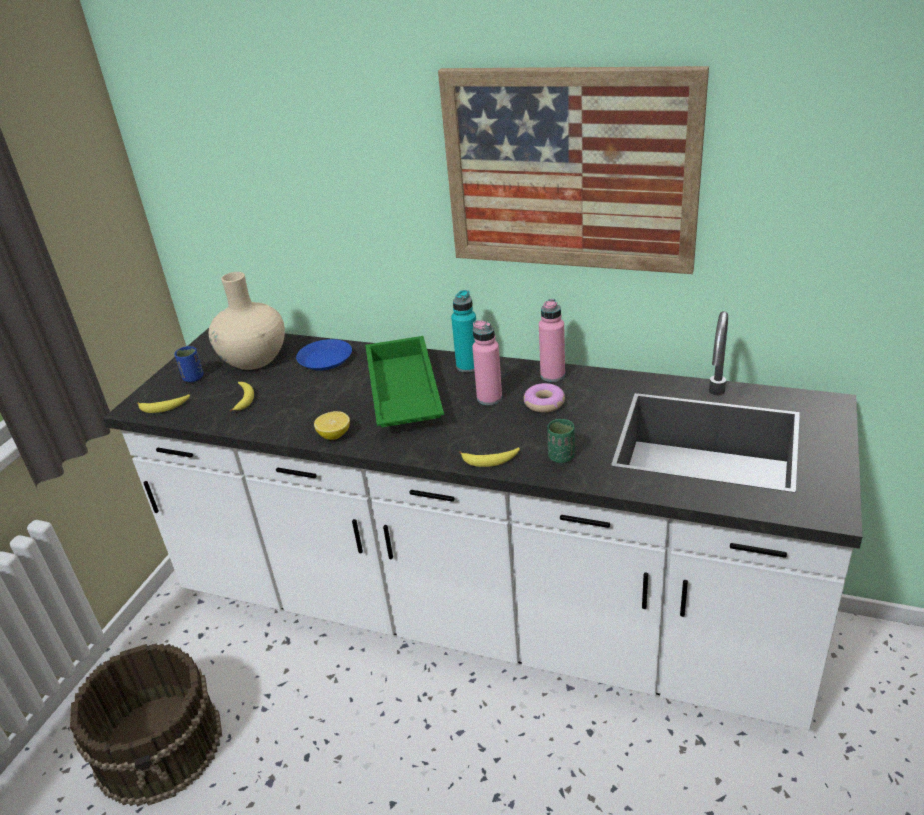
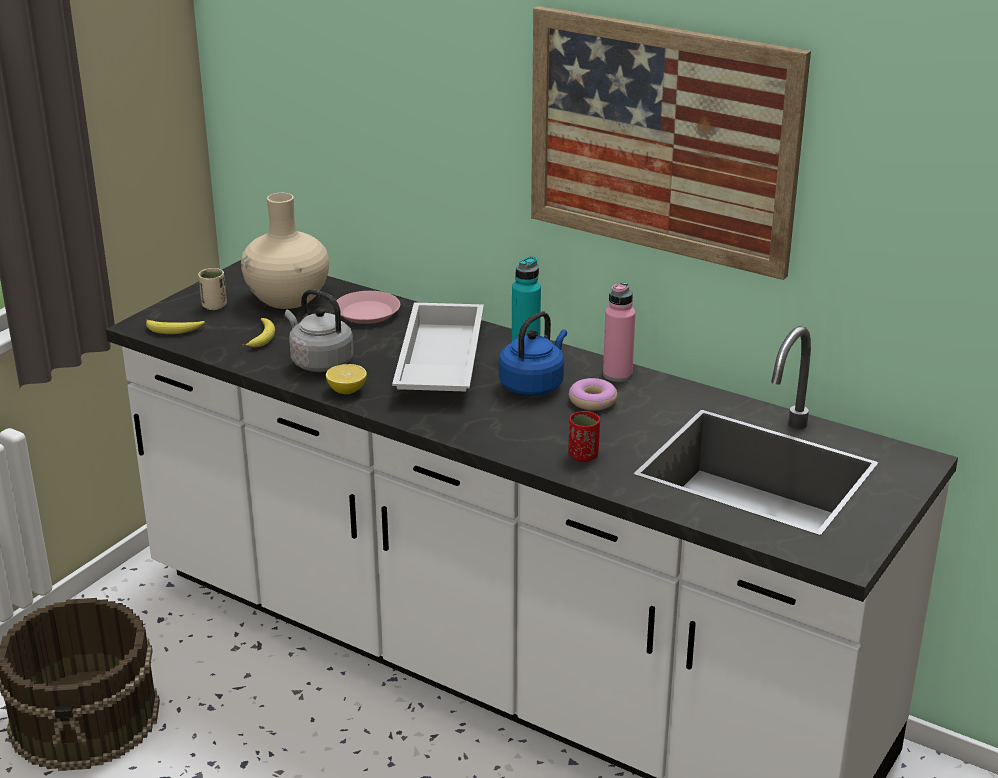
camera: 10 degrees right, 5 degrees down
blue cup [174,346,204,382] -> beige cup [198,268,227,310]
blue plate [296,339,352,371] -> pink plate [336,291,400,324]
green tray [365,336,444,428] -> white tray [392,302,484,392]
banana [459,448,520,467] -> none
pink bottle [472,320,502,405] -> blue kettle [499,311,567,396]
green cup [547,419,575,463] -> red cup [568,411,600,462]
none -> grey kettle [285,289,354,372]

